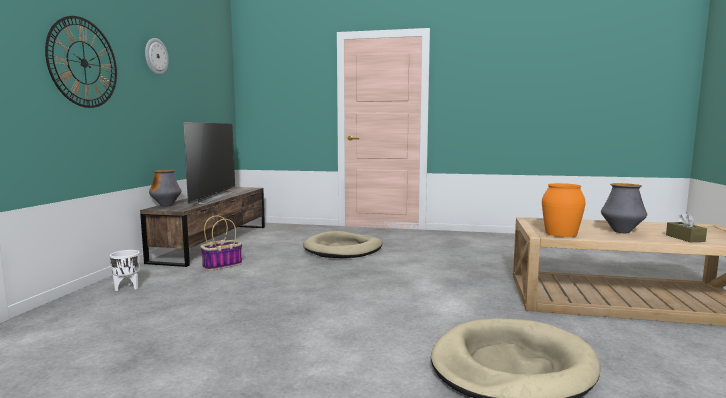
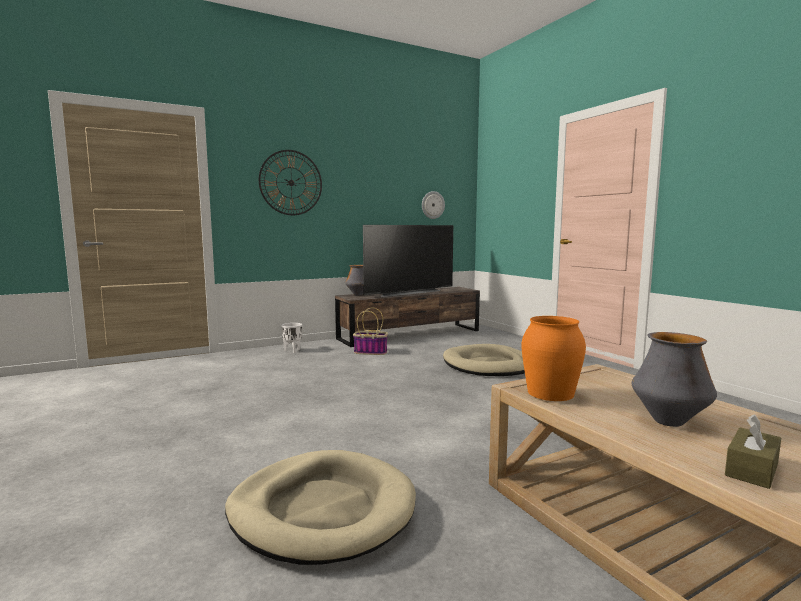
camera: 50 degrees right, 0 degrees up
wall clock [145,38,169,75] -> wall clock moved to [422,191,445,219]

